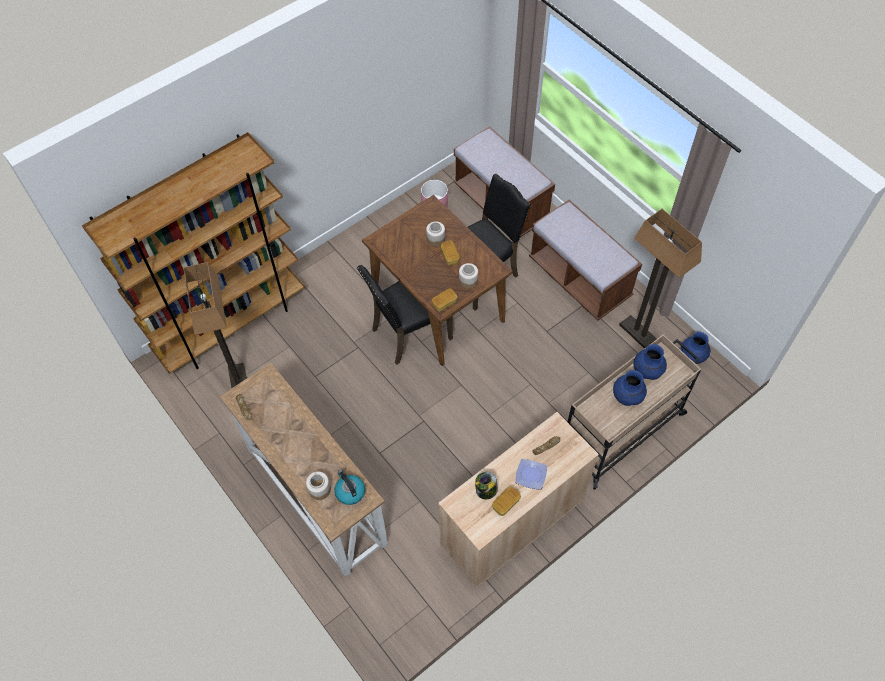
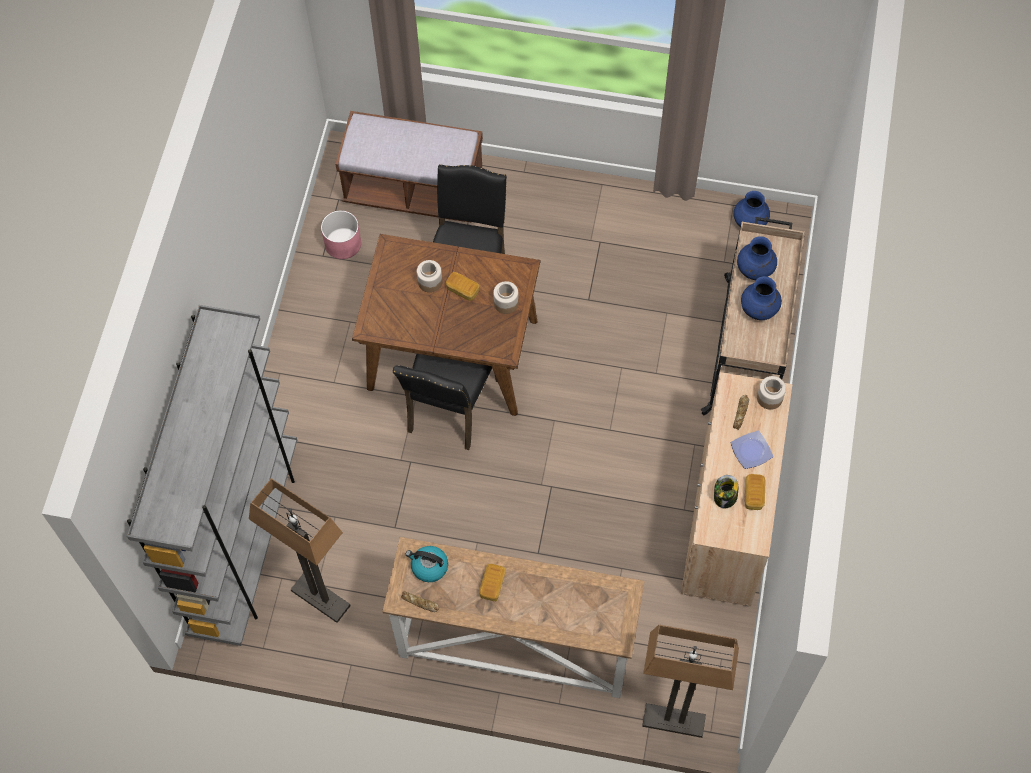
camera: 40 degrees left, 5 degrees up
brown bookcase [82,132,305,374] -> grey bookcase [127,305,297,646]
jar [306,472,331,500] -> jar moved to [757,376,786,410]
kettle [334,470,365,505] -> kettle moved to [406,546,448,582]
bread [432,288,458,312] -> bread moved to [479,564,506,601]
brown bench [529,200,642,321] -> none
floor lamp [619,209,702,349] -> floor lamp moved to [642,625,739,738]

